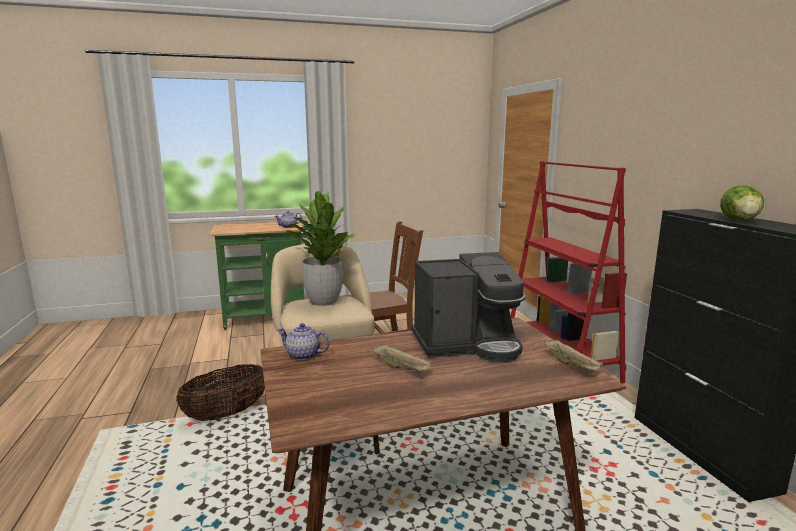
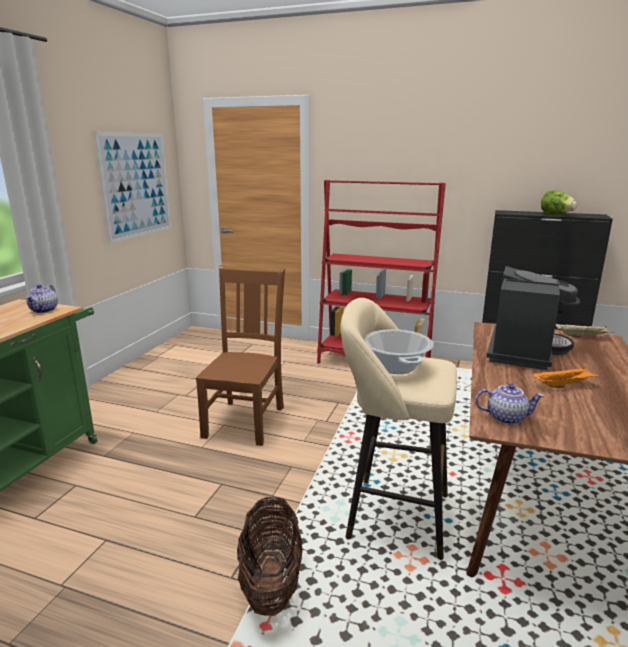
camera: 55 degrees left, 5 degrees up
teapot [277,323,330,360] -> teapot turned 135 degrees counterclockwise [475,384,544,424]
potted plant [286,191,355,306] -> cooking pot [364,329,434,374]
beige tray [372,345,432,371] -> orange tray [533,366,600,388]
none -> picture [94,132,171,244]

